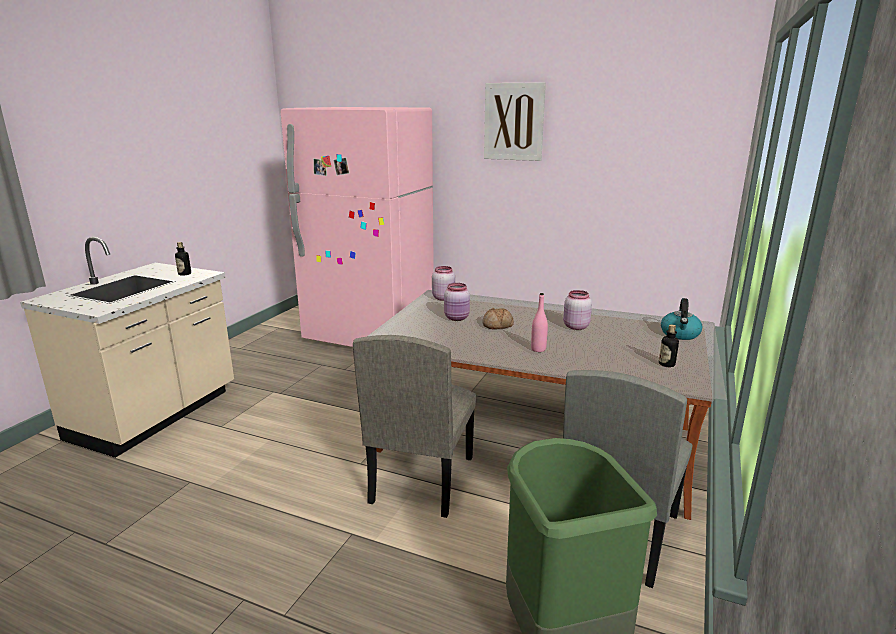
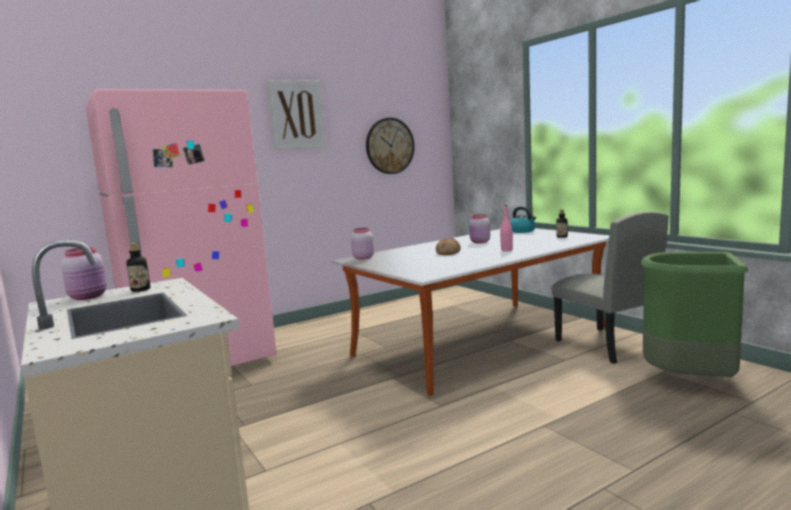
camera: 55 degrees left, 10 degrees down
beige chair [353,335,476,518] -> none
pink jar [444,283,470,321] -> pink jar moved to [61,247,107,300]
none -> wall clock [366,118,415,174]

